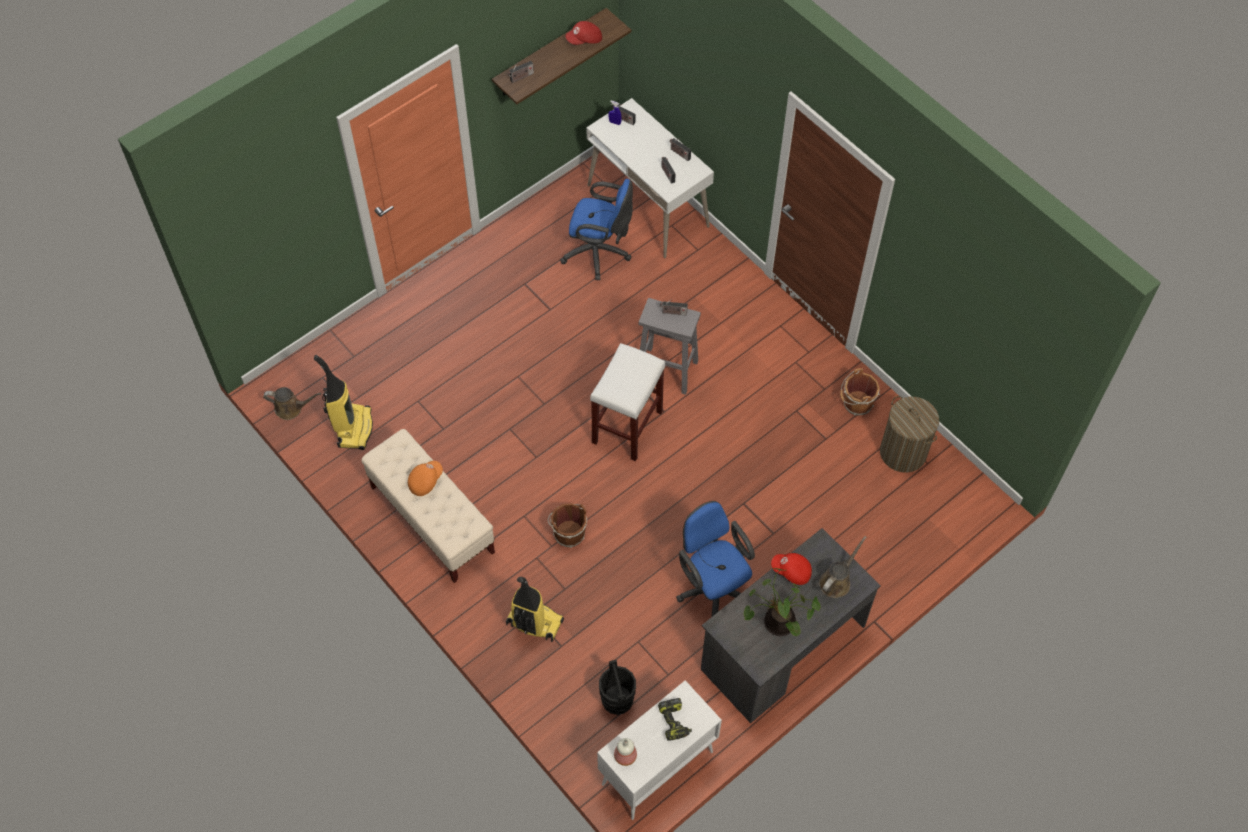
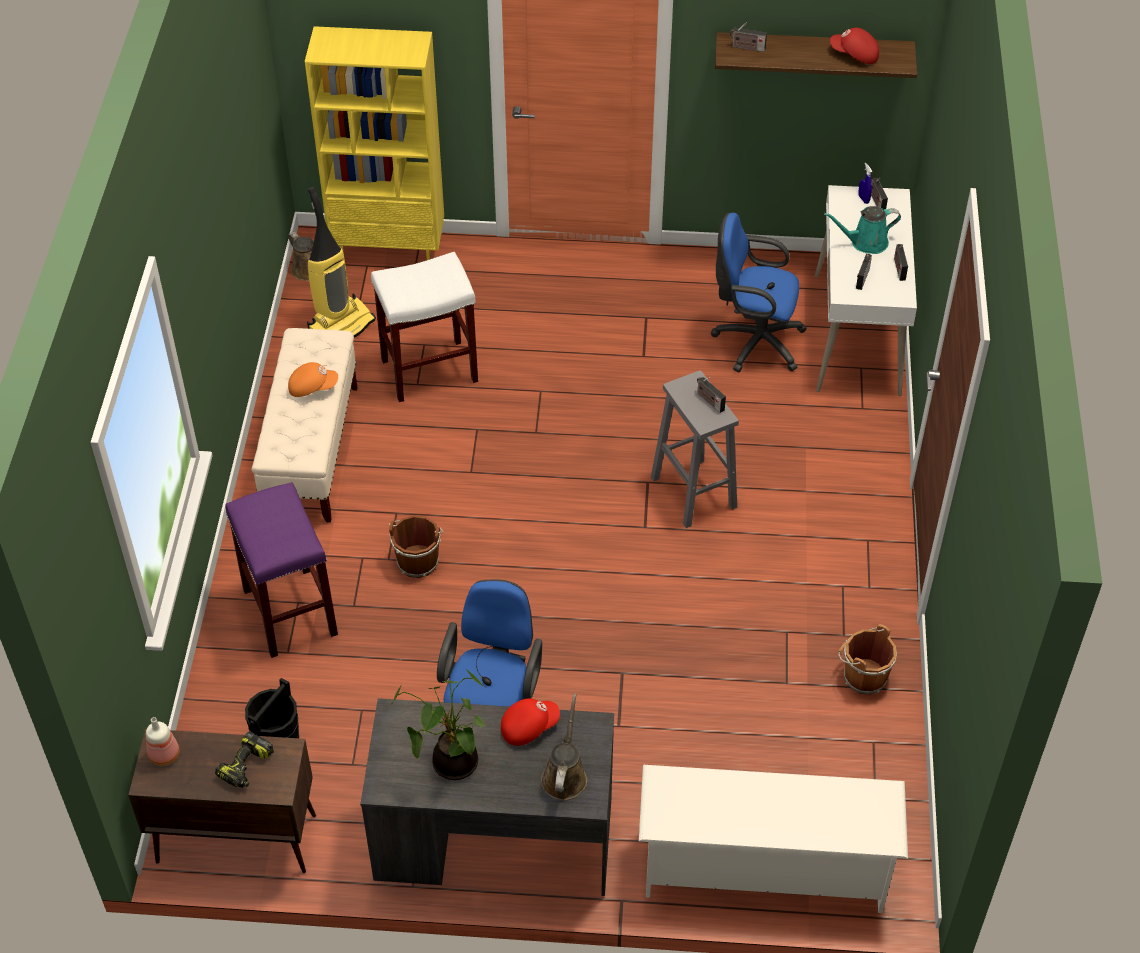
camera: 45 degrees right, 10 degrees down
vacuum cleaner [506,577,564,642] -> purple stool [225,482,338,658]
blue office chair [560,179,633,280] -> blue office chair turned 135 degrees clockwise [711,212,807,372]
white stool [590,343,665,461] -> white stool moved to [371,252,478,402]
white cabinet [597,680,722,820] -> brown cabinet [128,729,316,873]
red cap [771,553,812,585] -> red cap turned 90 degrees clockwise [501,698,560,746]
brown watering can [819,536,866,598] -> brown watering can turned 75 degrees counterclockwise [541,693,587,800]
laundry basket [880,396,939,473] -> none
none -> yellow bookcase [305,26,444,260]
none -> white shoe rack [639,765,908,913]
none -> turquoise watering can [824,206,901,254]

